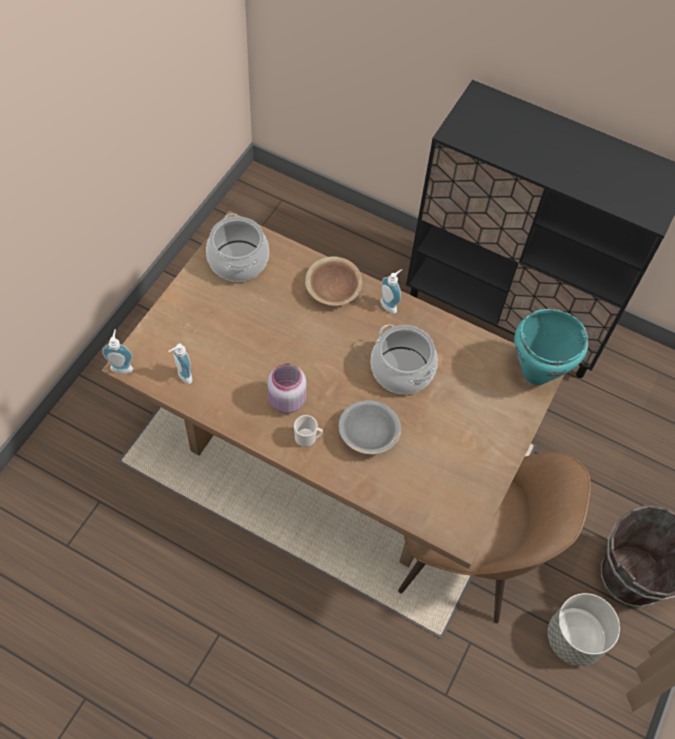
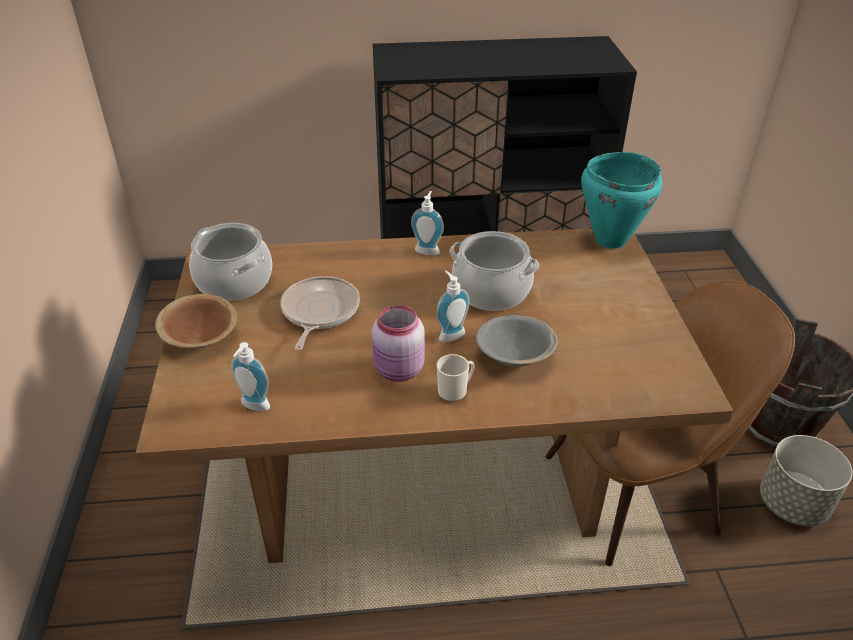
camera: 30 degrees left, 20 degrees down
soap dispenser [102,329,133,374] -> soap dispenser moved to [436,271,470,342]
brown bowl [305,256,362,306] -> brown bowl moved to [155,294,237,349]
none -> frying pan [280,276,360,351]

